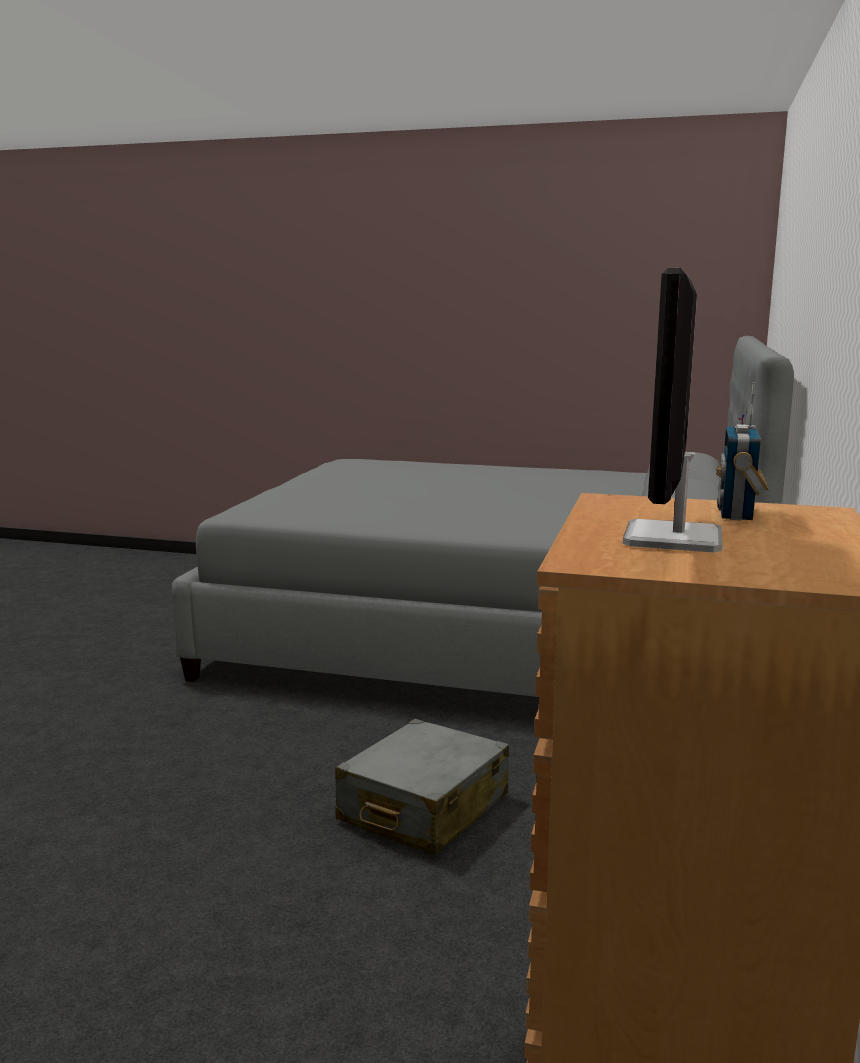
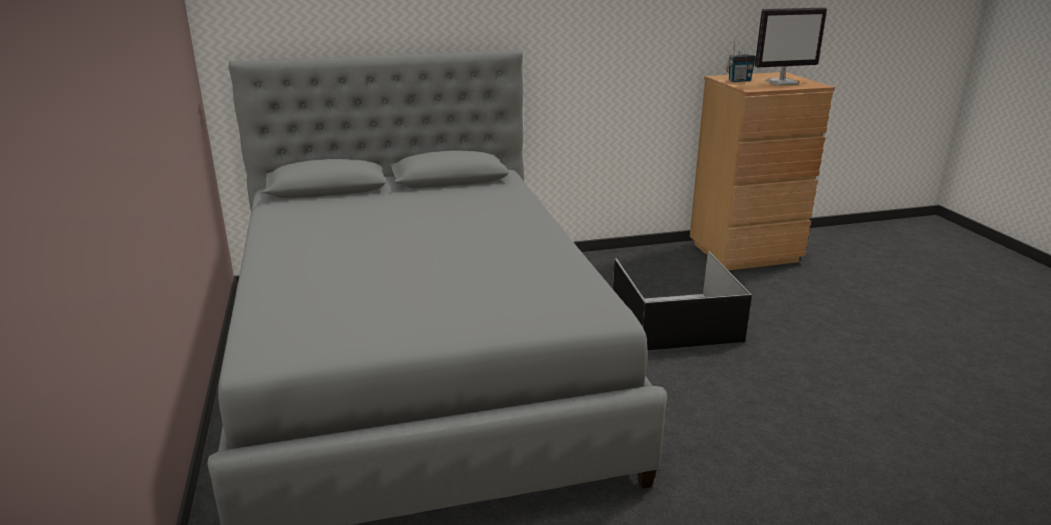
camera: 120 degrees left, 10 degrees up
grey suitcase [335,719,509,856] -> black storage box [613,252,752,351]

